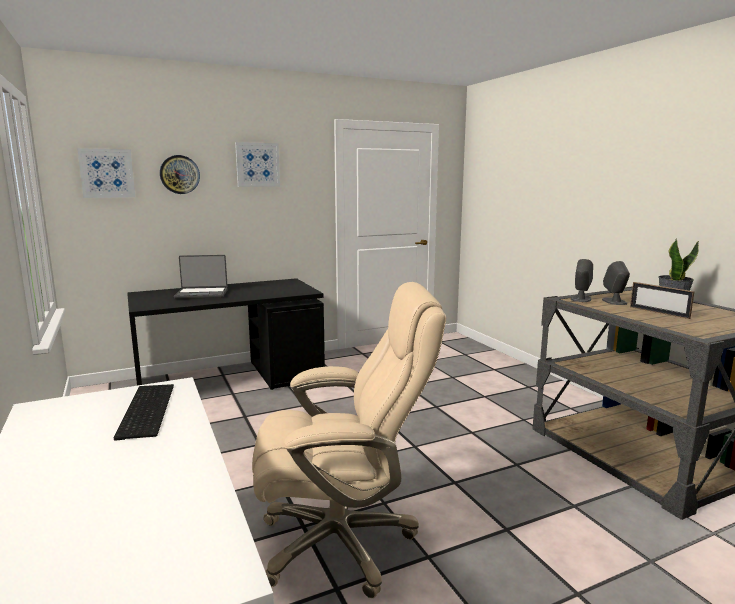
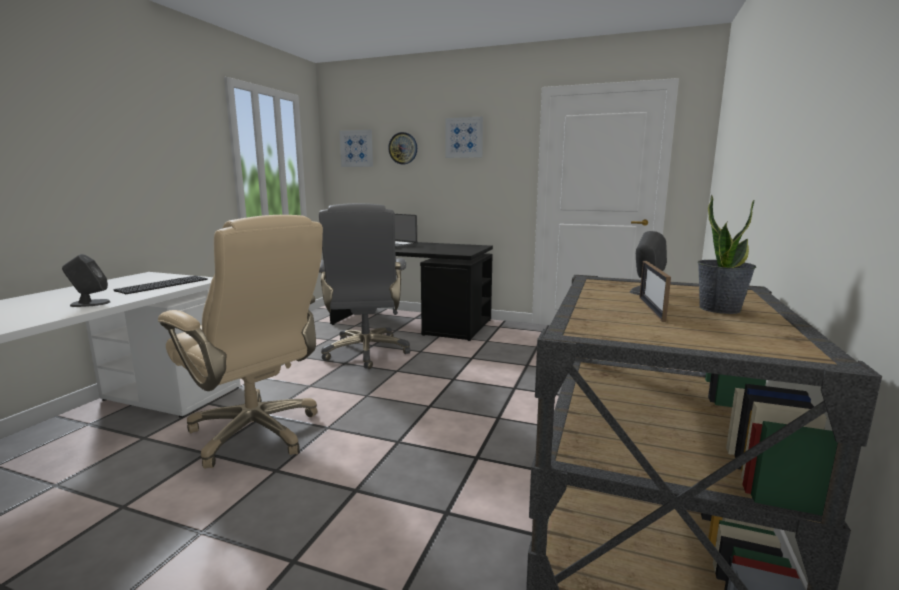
camera: 45 degrees right, 0 degrees up
grey speaker [571,259,593,302] -> grey speaker moved to [62,254,111,307]
none -> grey office chair [319,203,410,369]

